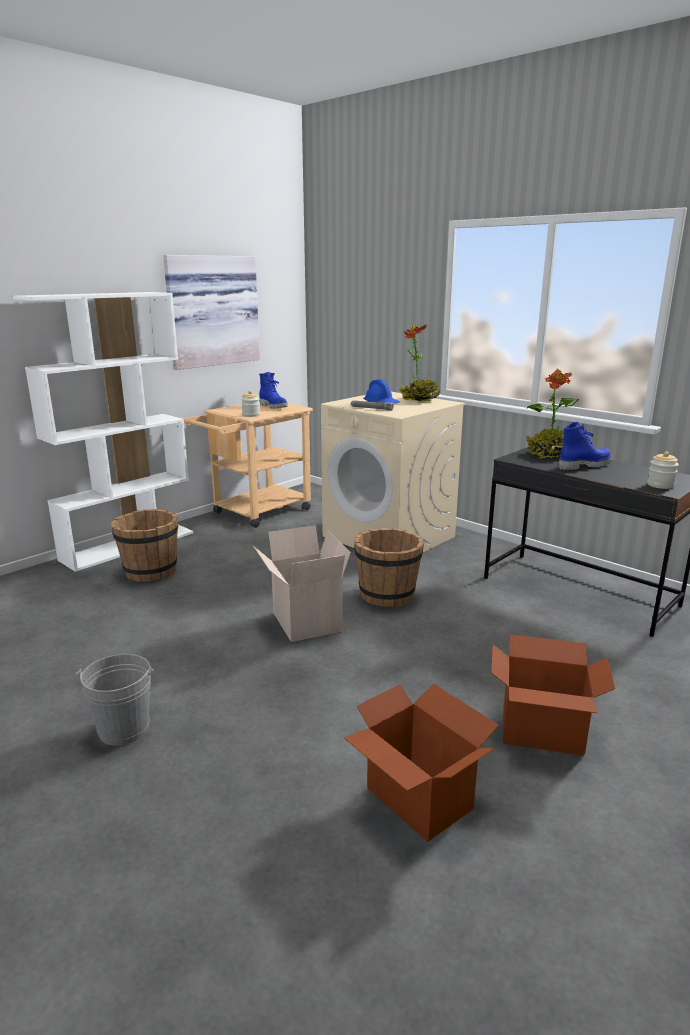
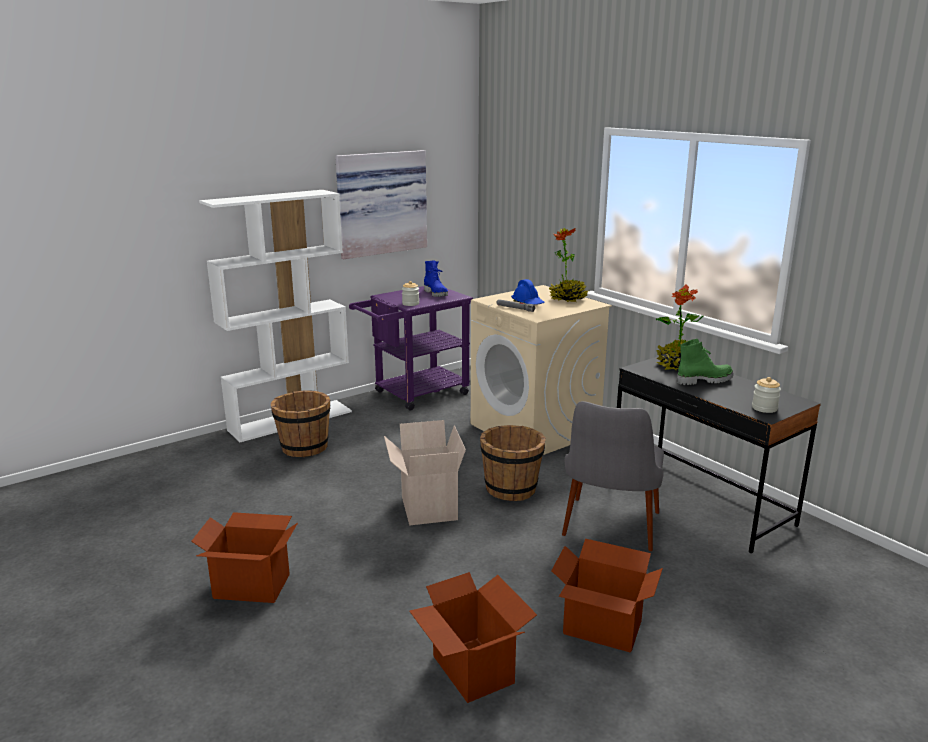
camera: 10 degrees right, 0 degrees up
grey bucket [75,654,154,746] -> cardboard box [191,512,298,603]
beige cart [184,401,313,528] -> purple cart [349,286,473,411]
blue boot [559,422,612,470] -> green boot [677,339,733,385]
none -> grey chair [562,401,664,551]

